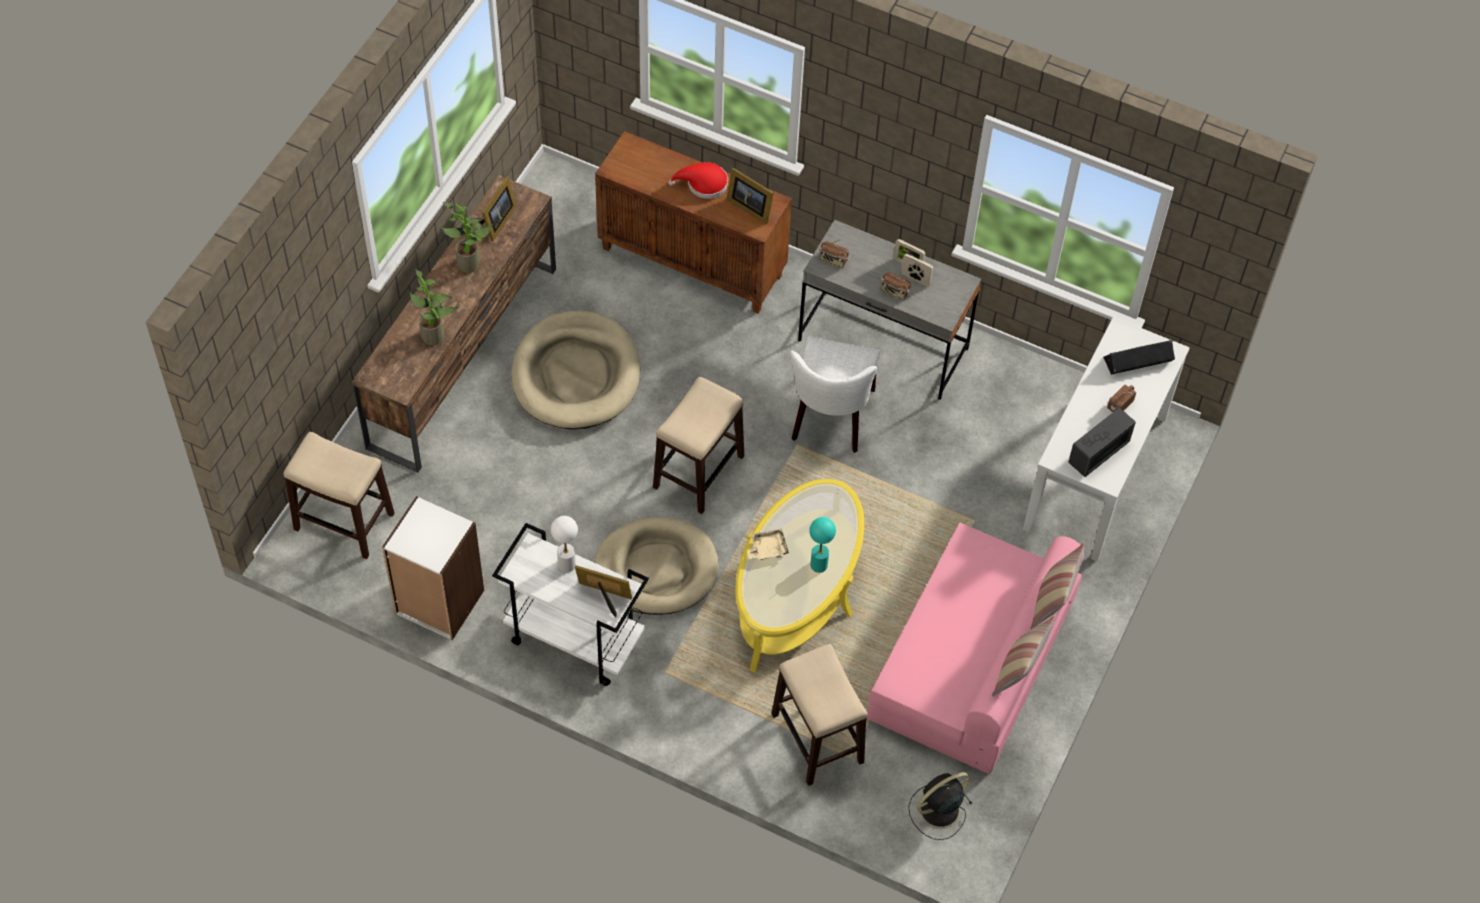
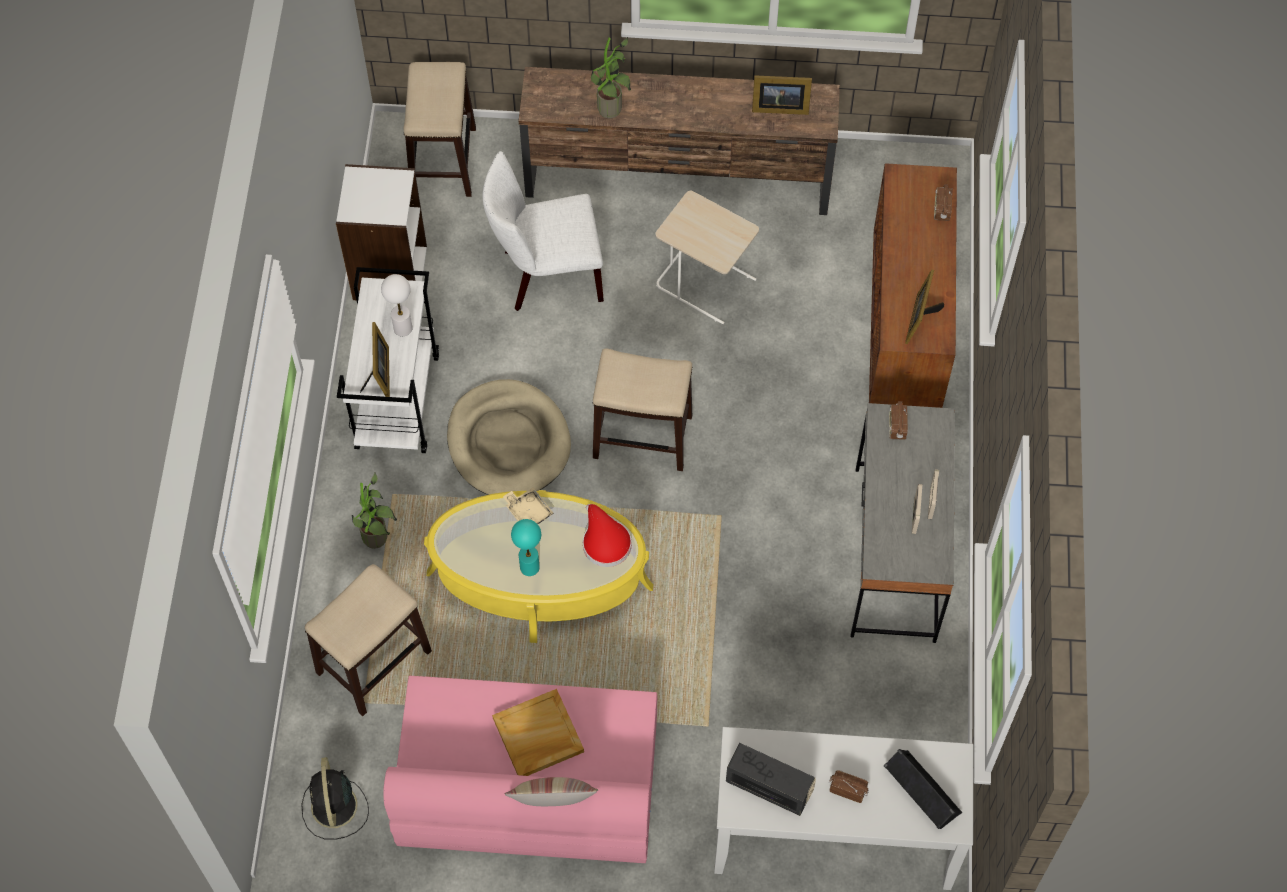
camera: 70 degrees right, 5 degrees up
potted plant [440,202,493,273] -> potted plant moved to [352,472,397,549]
beige dog bed [511,311,640,430] -> beige side table [655,191,759,324]
red hat [668,162,728,199] -> red hat moved to [583,504,631,567]
white chair [790,337,880,453] -> white chair moved to [482,151,604,311]
radio [881,272,911,300] -> radio moved to [934,184,953,221]
black fan [908,772,972,840] -> black fan turned 135 degrees counterclockwise [301,757,369,840]
pillow [992,615,1056,696] -> none
none -> beige tray [492,689,584,776]

